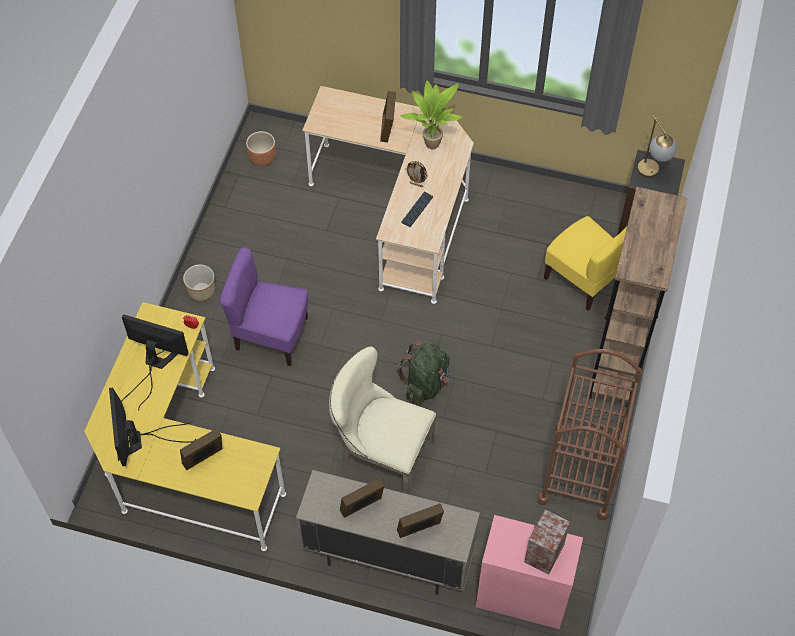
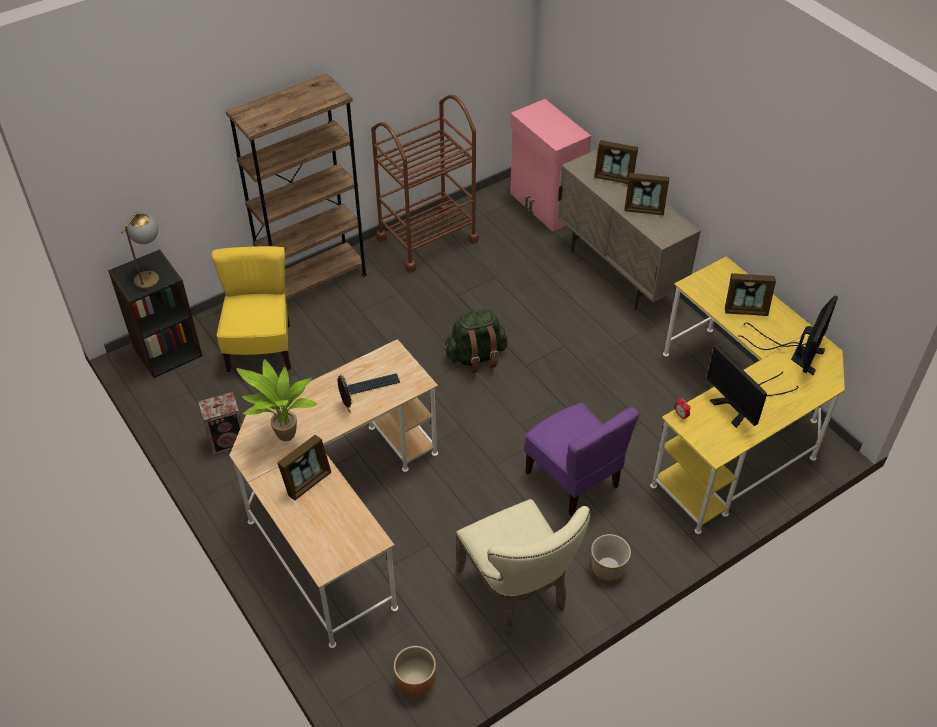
camera: 140 degrees left, 10 degrees down
beige chair [329,346,436,495] -> beige chair moved to [456,499,591,636]
speaker [524,510,570,575] -> speaker moved to [198,392,242,455]

